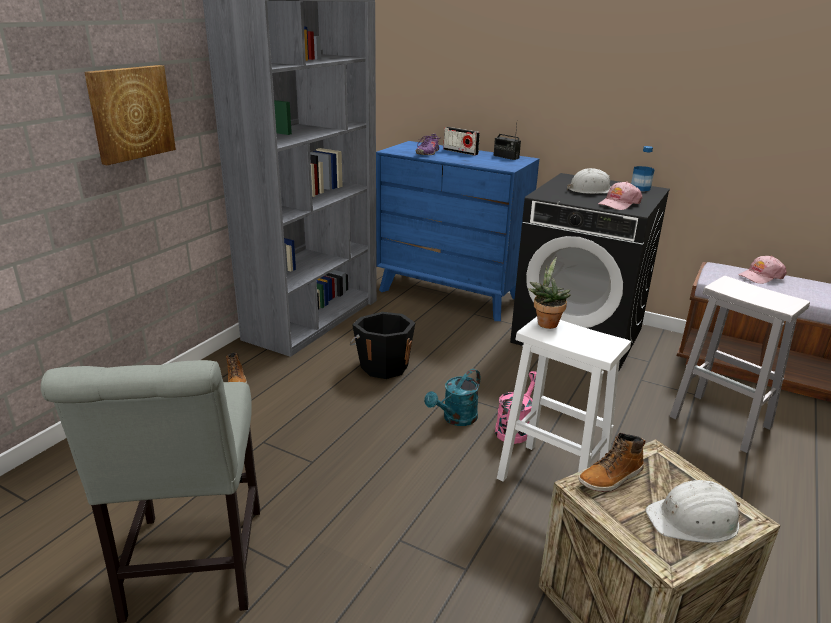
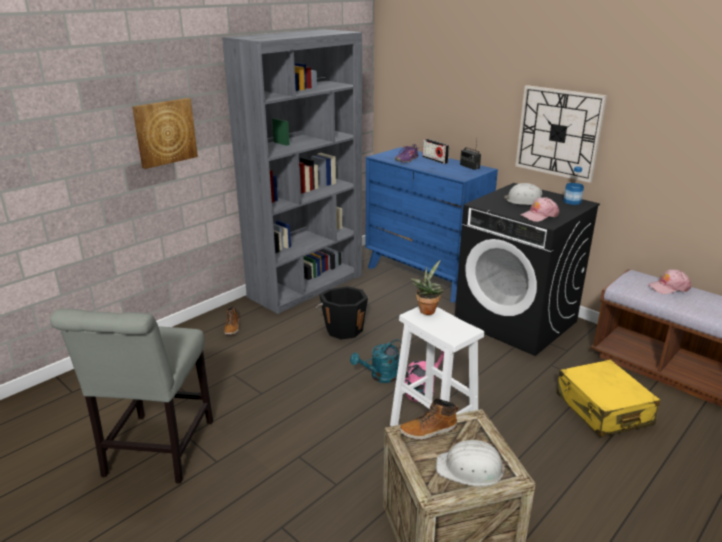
camera: 15 degrees right, 0 degrees up
white stool [670,276,810,453] -> yellow suitcase [557,360,660,437]
none -> wall clock [515,85,607,183]

